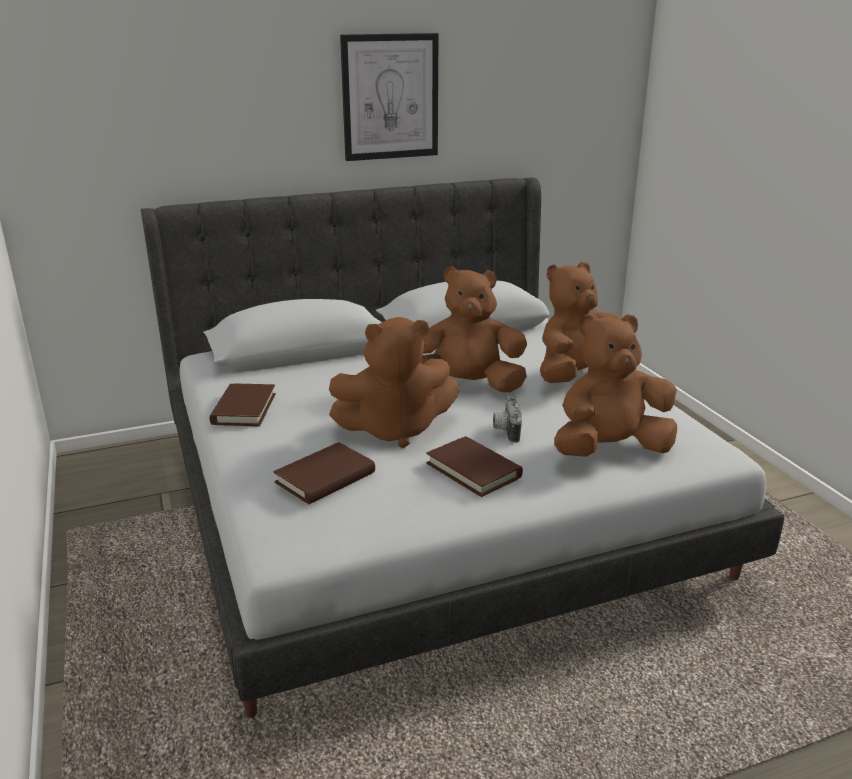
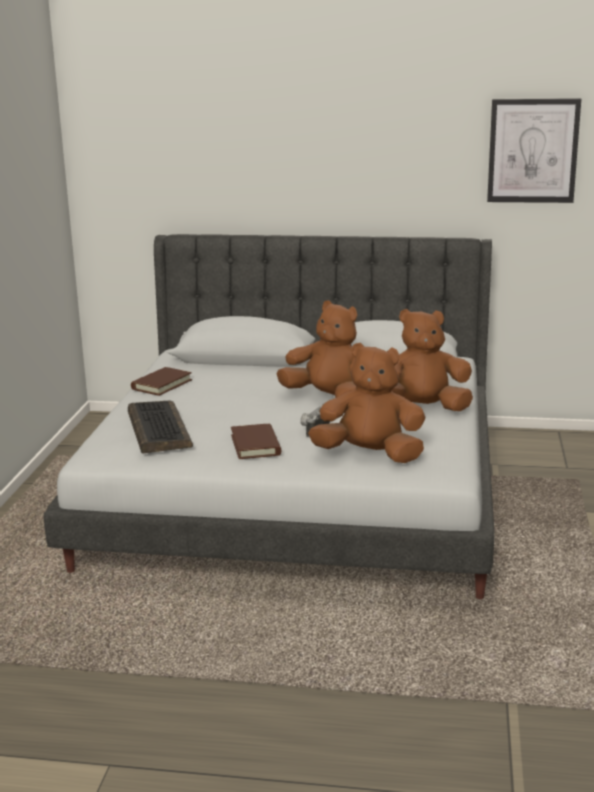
camera: 30 degrees right, 5 degrees down
brown book [274,442,375,504] -> keyboard [128,401,193,454]
brown plush toy [329,317,459,448] -> none
picture [340,33,438,161] -> picture moved to [487,98,581,203]

